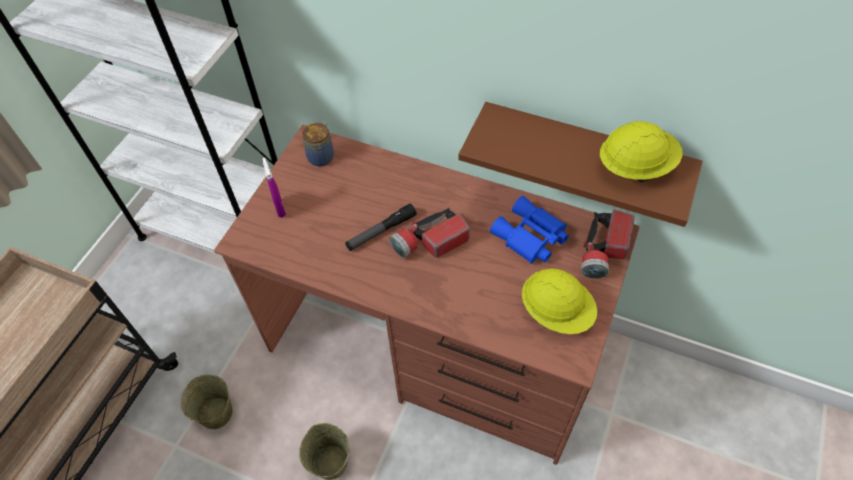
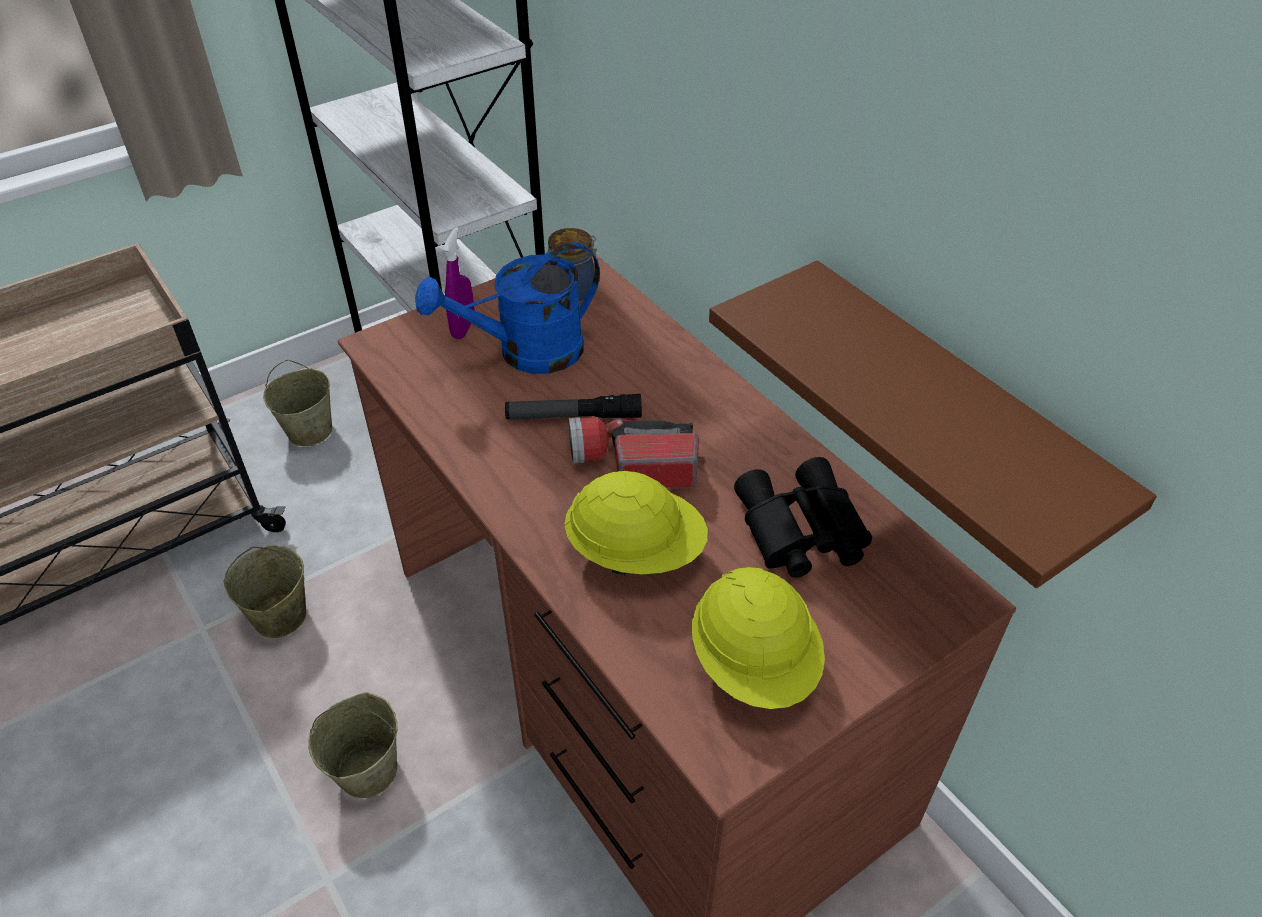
camera: 30 degrees right, 10 degrees down
blue binoculars [490,196,569,264] -> black binoculars [734,457,872,578]
flashlight [581,210,635,279] -> none
yellow hard hat [600,121,683,182] -> yellow hard hat moved to [564,471,708,575]
none -> beige bucket [263,360,332,446]
none -> blue watering can [415,242,600,374]

